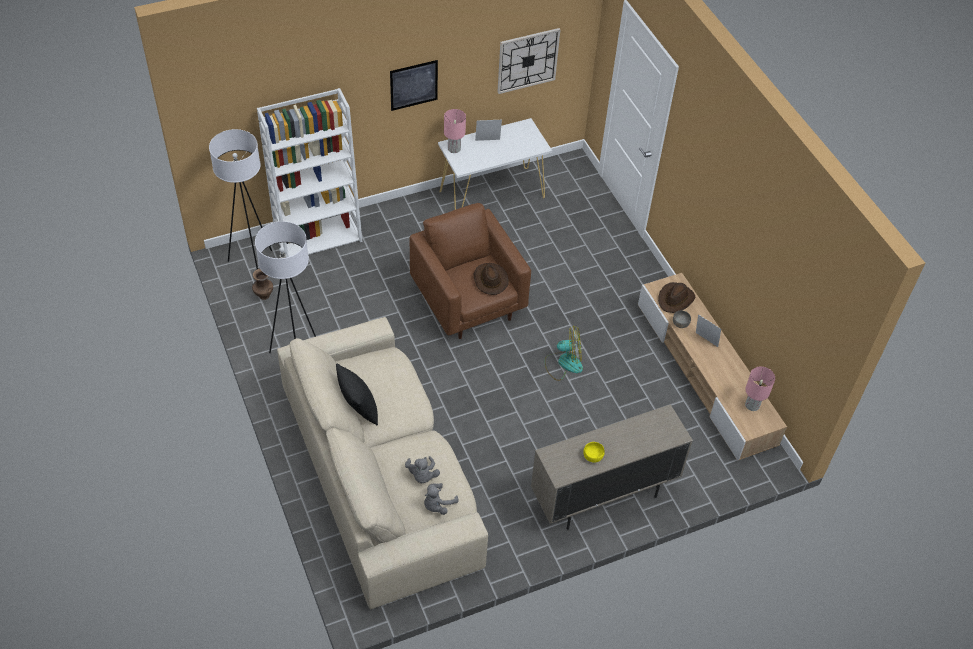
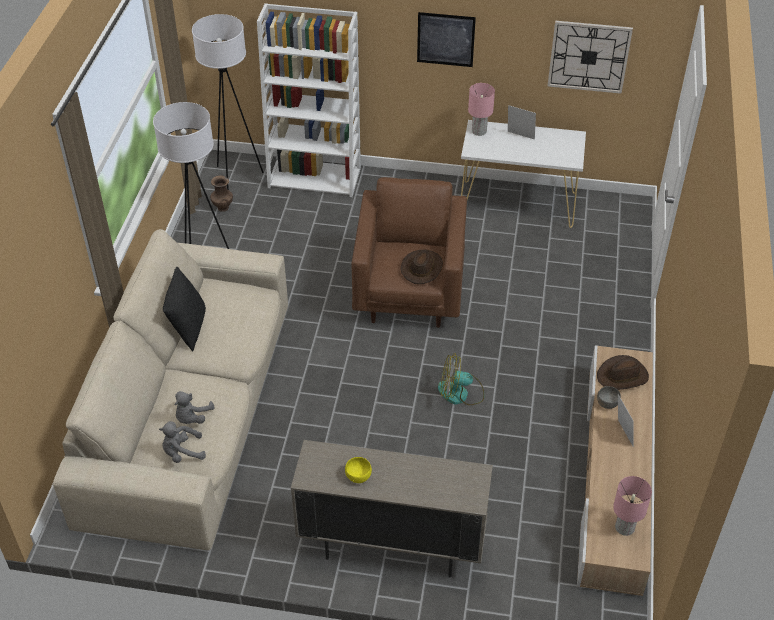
camera: 35 degrees right, 5 degrees down
fan [545,326,583,381] -> fan turned 150 degrees clockwise [438,353,485,405]

